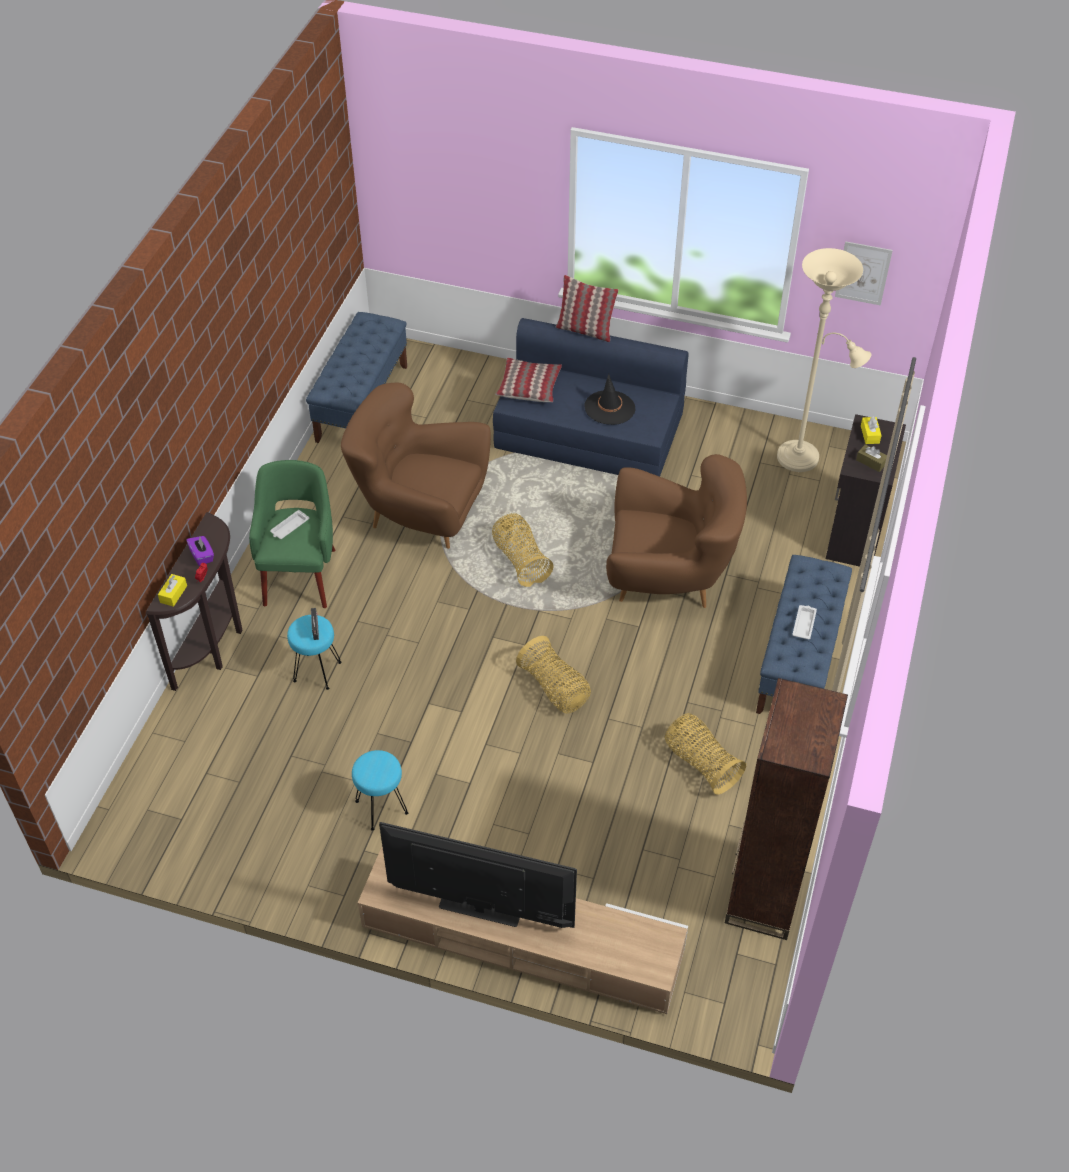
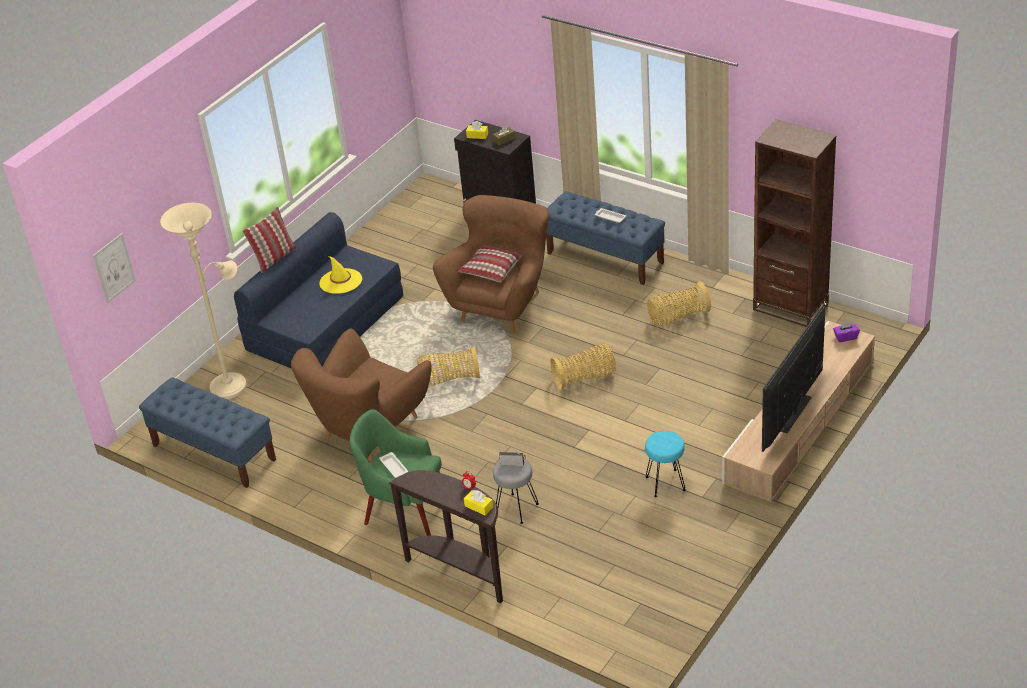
camera: 70 degrees left, 10 degrees down
purple tissue box [186,536,214,566] -> purple tissue box moved to [833,321,860,342]
turquoise stool [287,615,342,690] -> grey stool [493,459,539,524]
pillow [495,358,562,402] -> pillow moved to [458,245,522,283]
black hat [584,374,635,425] -> yellow hat [319,256,362,293]
beige floor lamp [777,248,871,472] -> beige floor lamp moved to [160,203,247,399]
picture [835,241,893,306] -> picture moved to [93,233,136,303]

